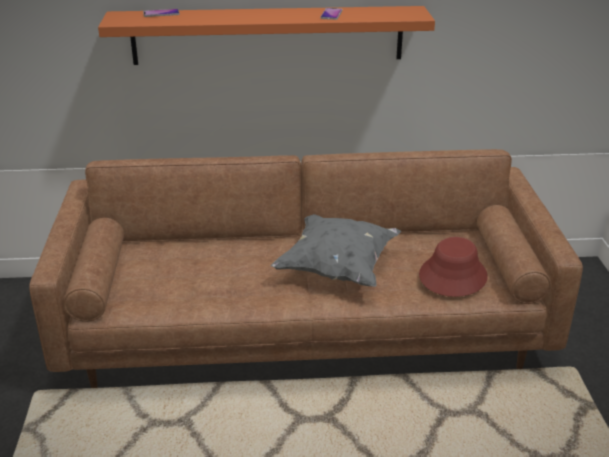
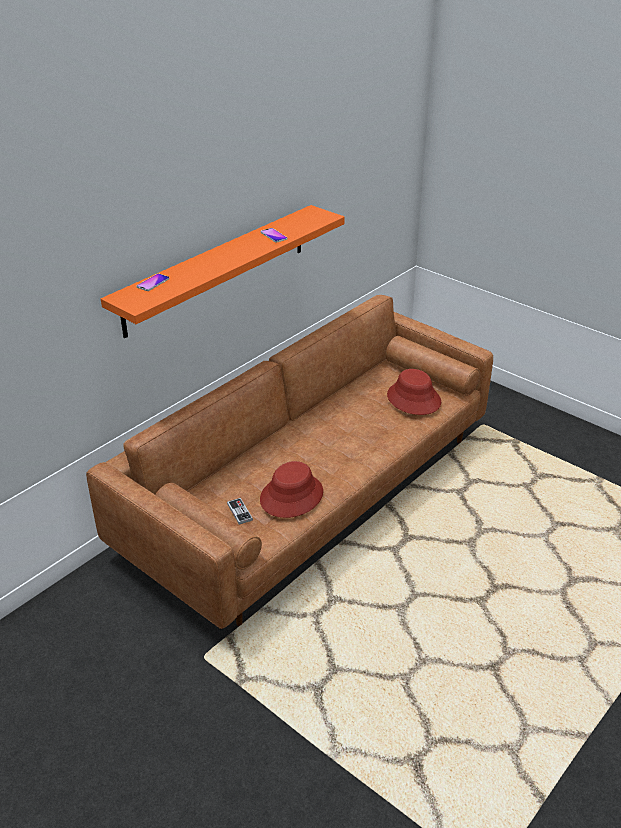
camera: 45 degrees left, 5 degrees up
grey pillow [271,214,401,287] -> none
none -> game controller [227,498,253,525]
none -> red hat [260,461,323,518]

